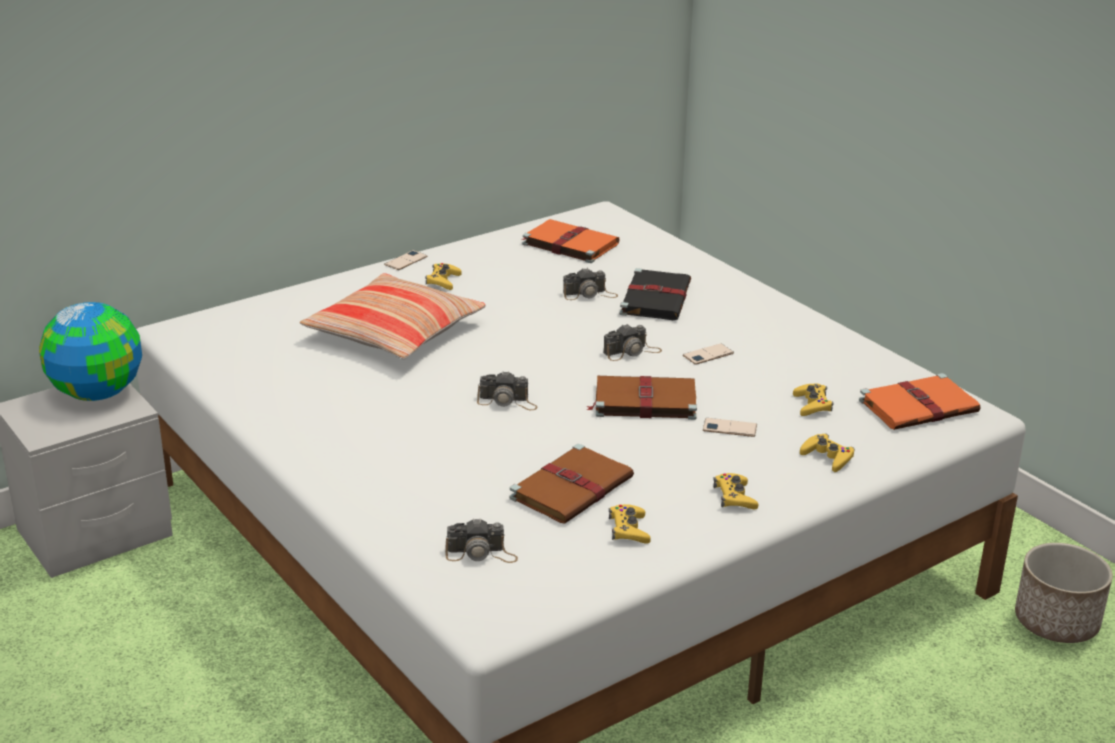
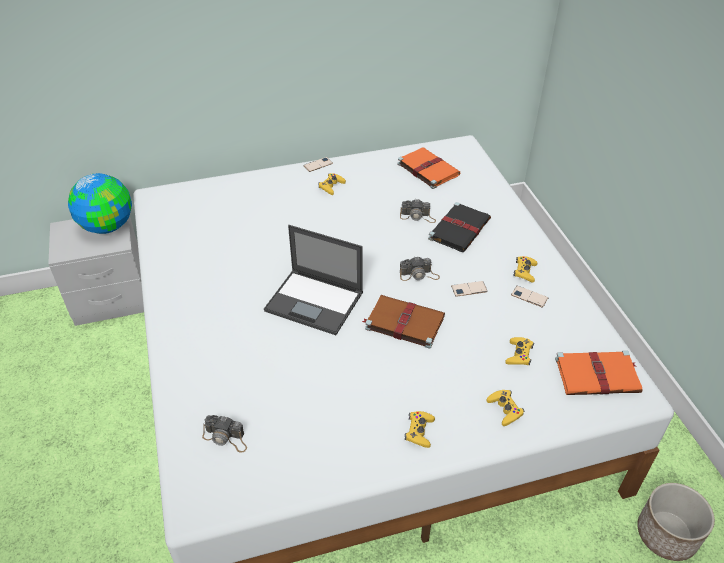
camera: 20 degrees right, 15 degrees up
pillow [300,273,486,359] -> none
camera [477,371,537,410] -> laptop [264,225,363,335]
brown book [510,444,634,524] -> none
yellow game controller [609,504,651,544] -> yellow game controller moved to [513,256,537,283]
phone [703,418,757,437] -> phone moved to [511,286,548,308]

